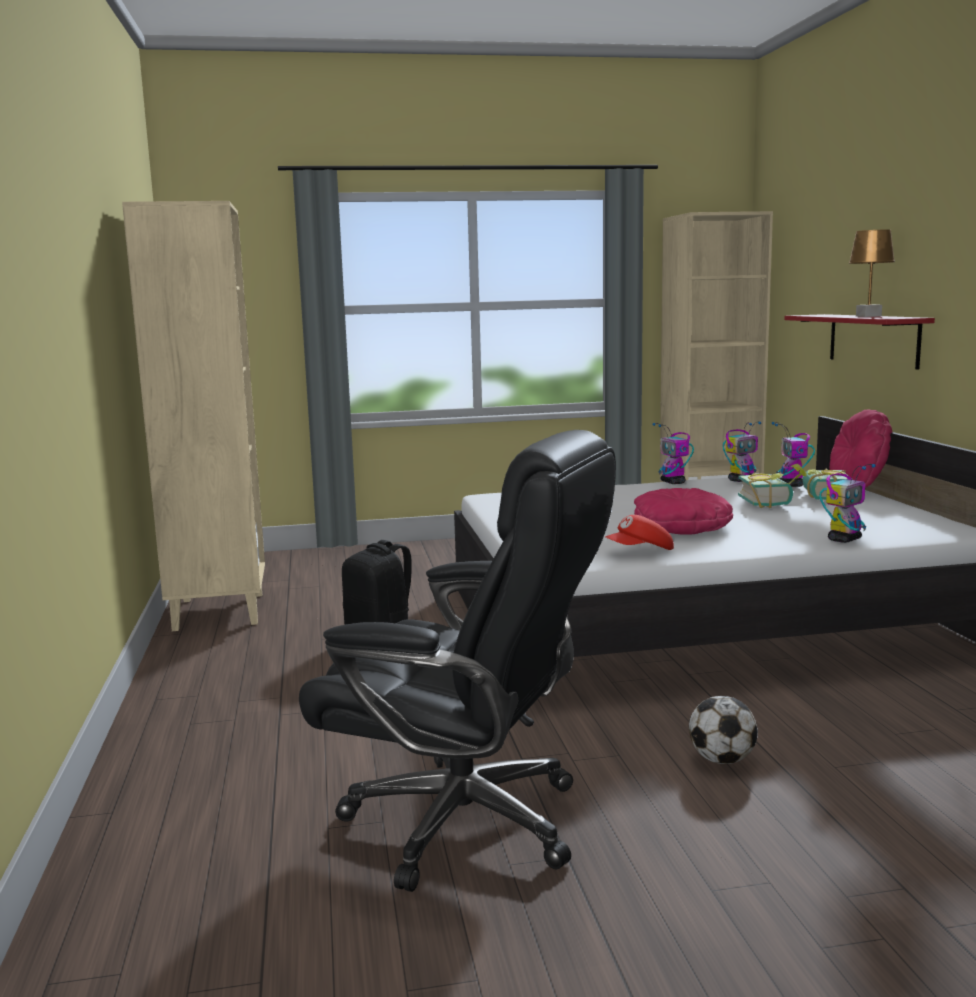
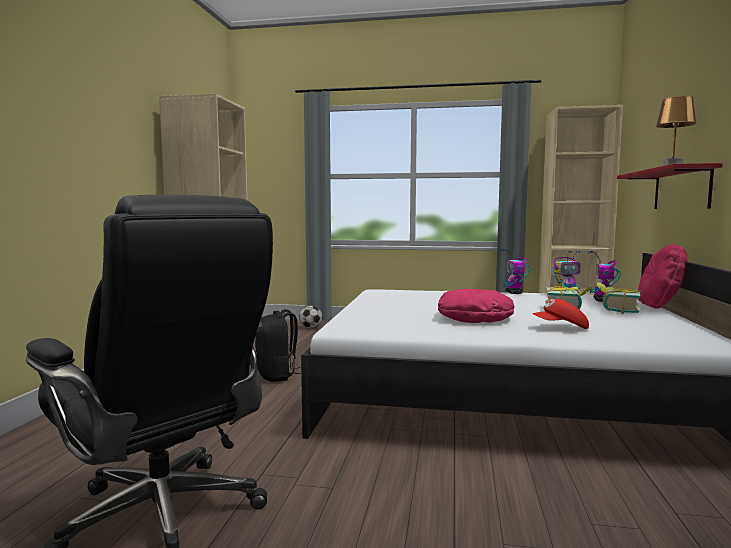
camera: 20 degrees right, 5 degrees down
red cap [605,515,674,550] -> red cap moved to [532,299,589,329]
football [689,696,758,764] -> football moved to [299,306,322,328]
toy robot [820,464,876,543] -> none

